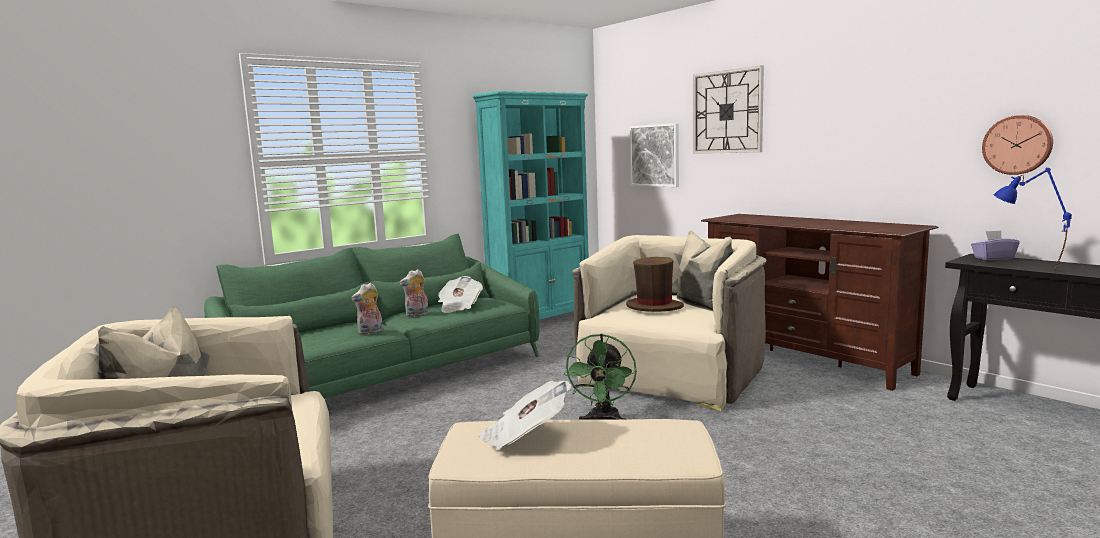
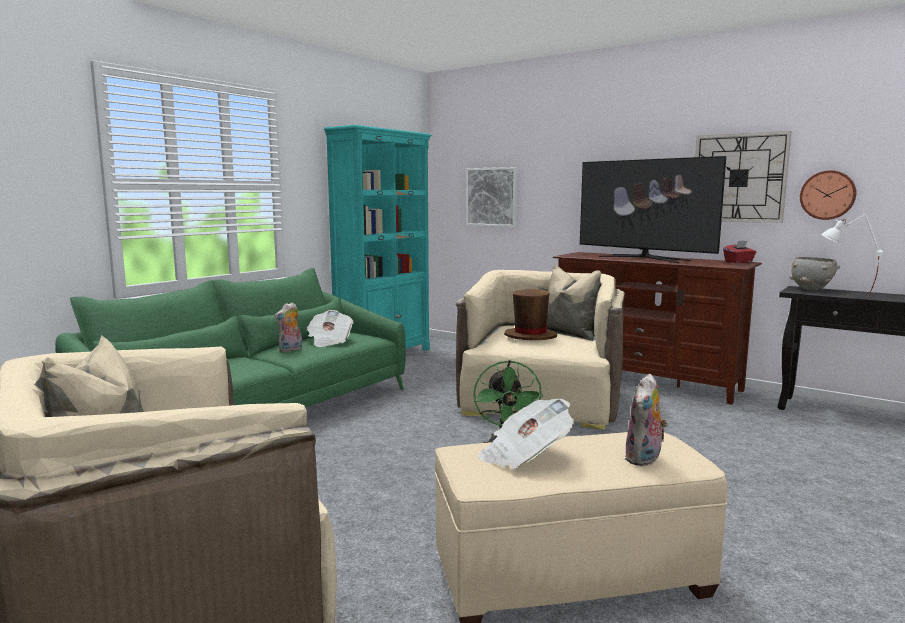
camera: 15 degrees left, 0 degrees up
plush toy [351,283,383,335] -> plush toy moved to [625,374,668,466]
wall clock [693,65,764,154] -> wall clock moved to [695,131,792,223]
purple tissue box [971,230,1020,260] -> grey bowl [790,257,840,290]
blue table lamp [993,168,1072,270] -> white table lamp [821,213,883,297]
none -> television [580,156,726,263]
none -> red tissue box [723,241,756,263]

